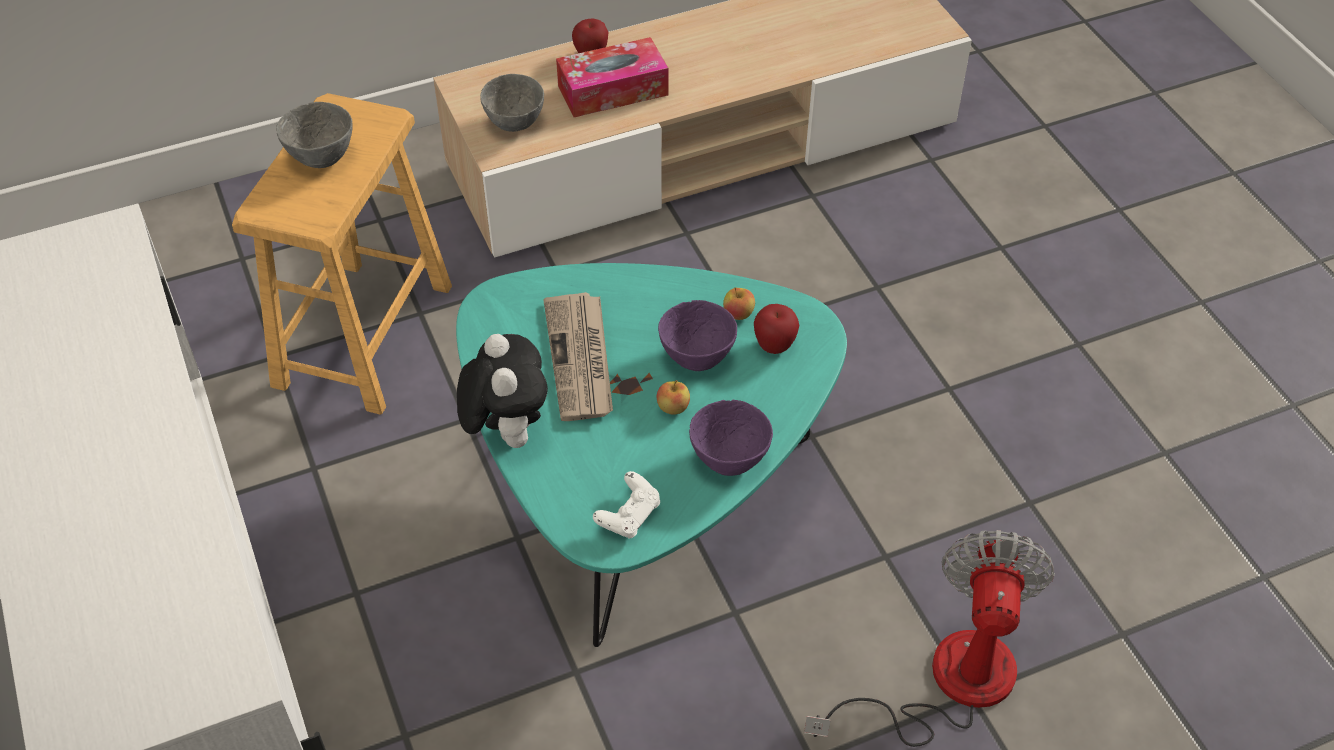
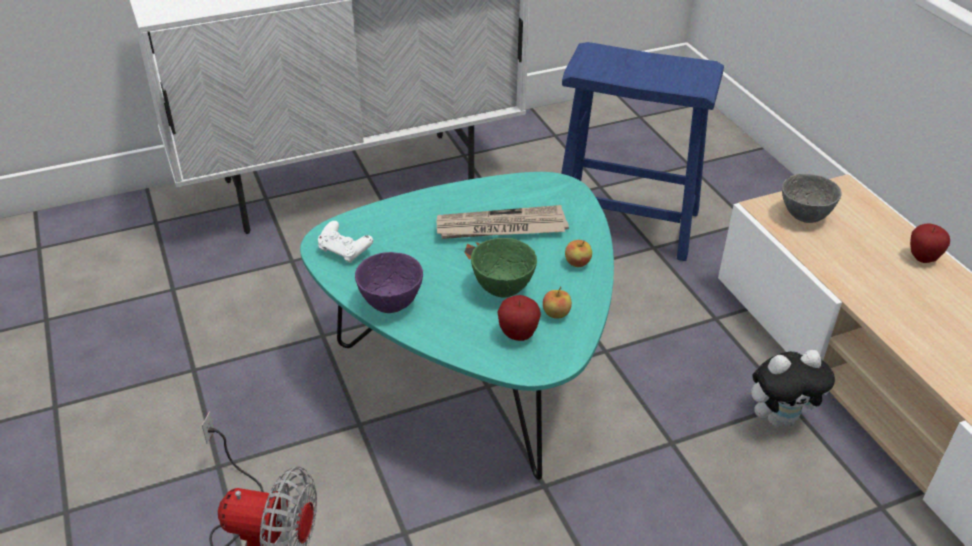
camera: 90 degrees right, 10 degrees down
brown stool [232,93,452,415] -> blue stool [561,42,724,261]
grey bowl [276,102,353,168] -> none
plush toy [457,334,548,448] -> plush toy moved to [751,350,835,427]
tissue box [556,37,668,117] -> none
apple [657,380,690,415] -> apple moved to [565,240,592,267]
purple bowl [658,300,737,371] -> green bowl [471,238,537,297]

